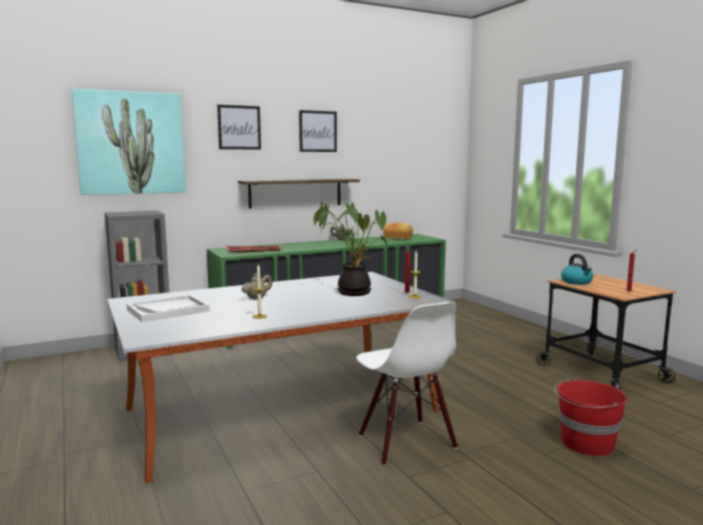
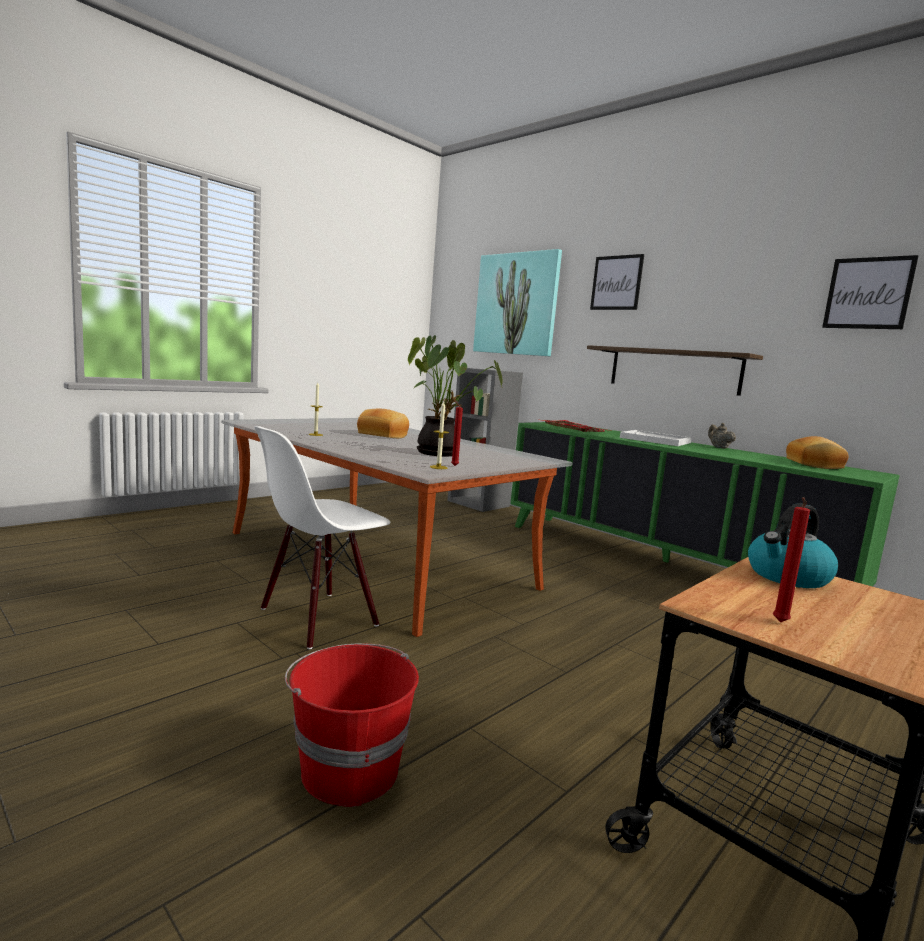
camera: 70 degrees right, 0 degrees up
white tray [127,295,210,322] -> white tray moved to [620,430,691,446]
beige teapot [242,273,272,300] -> bread [357,409,409,438]
picture [299,110,337,152] -> picture moved to [822,255,919,329]

